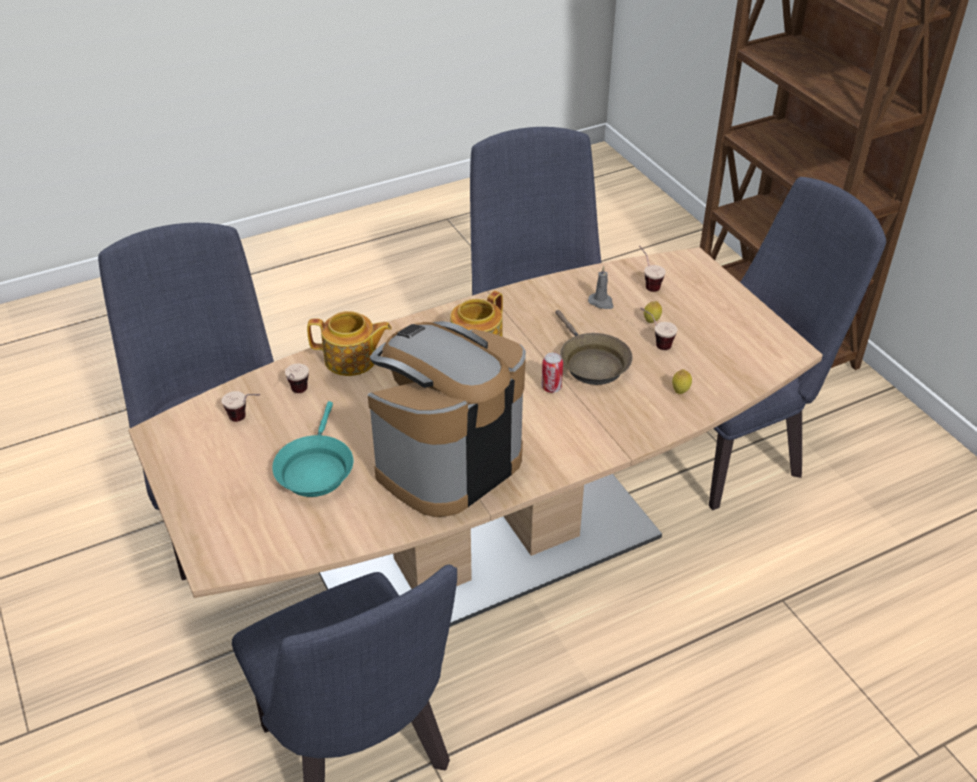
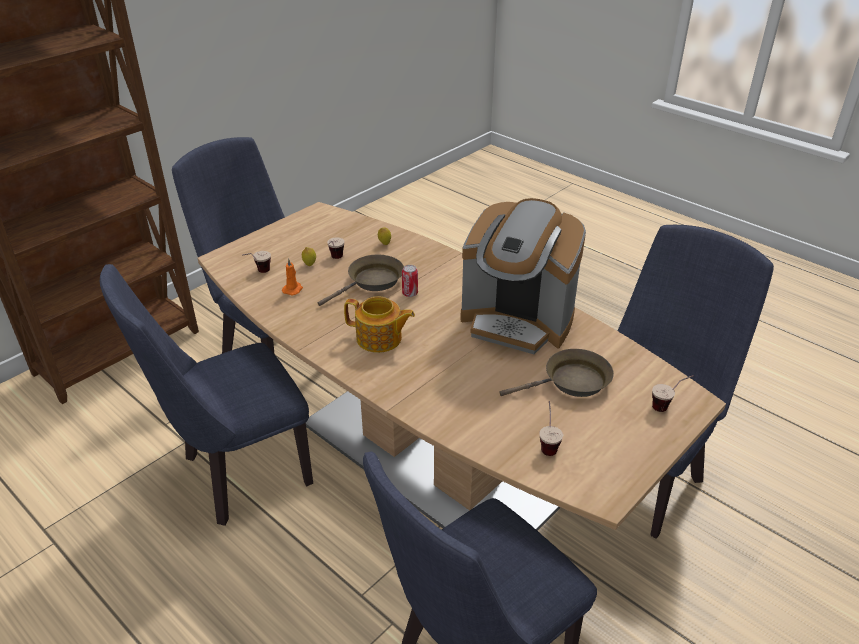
camera: 110 degrees left, 5 degrees down
turquoise frying pan [272,401,353,497] -> brown frying pan [499,349,614,397]
cup [285,363,309,393] -> cup moved to [652,375,694,412]
teapot [307,311,392,376] -> none
grey candle [588,266,614,309] -> orange candle [282,258,303,295]

